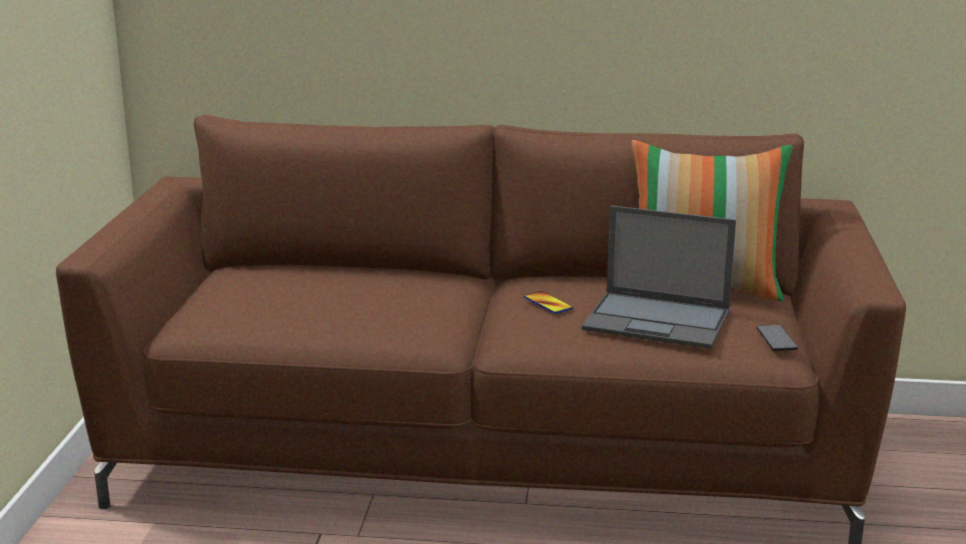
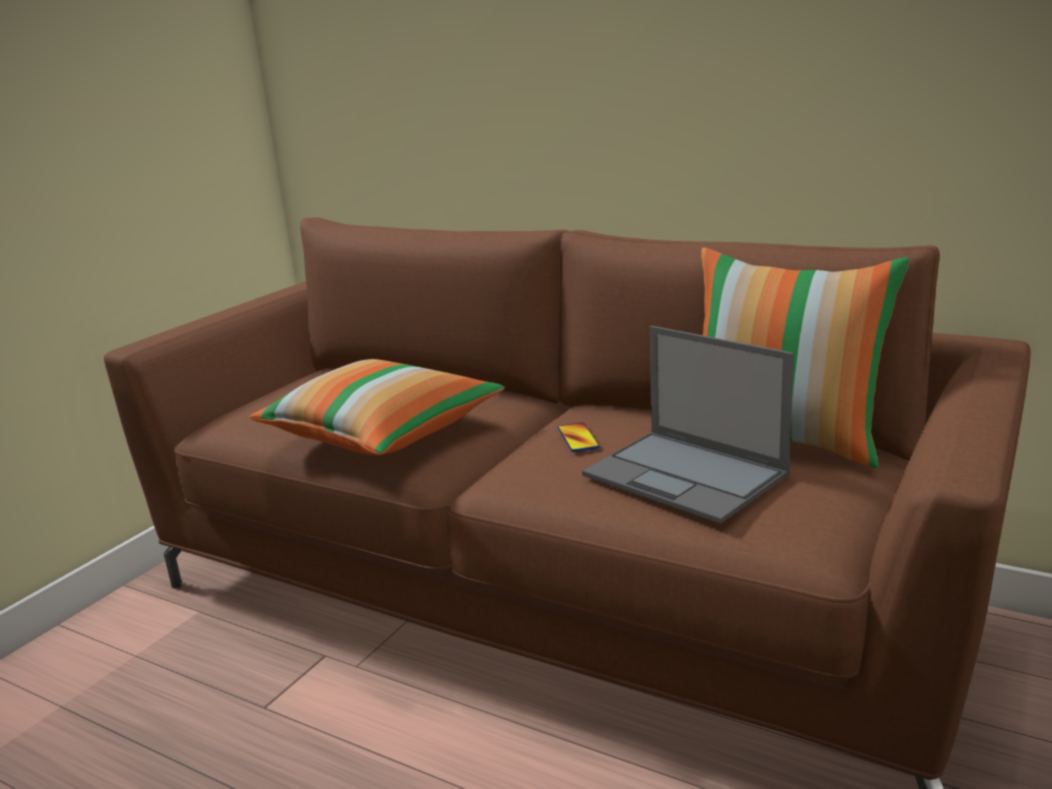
camera: 25 degrees right, 0 degrees up
phone [756,325,798,351] -> none
none -> pillow [249,359,505,455]

